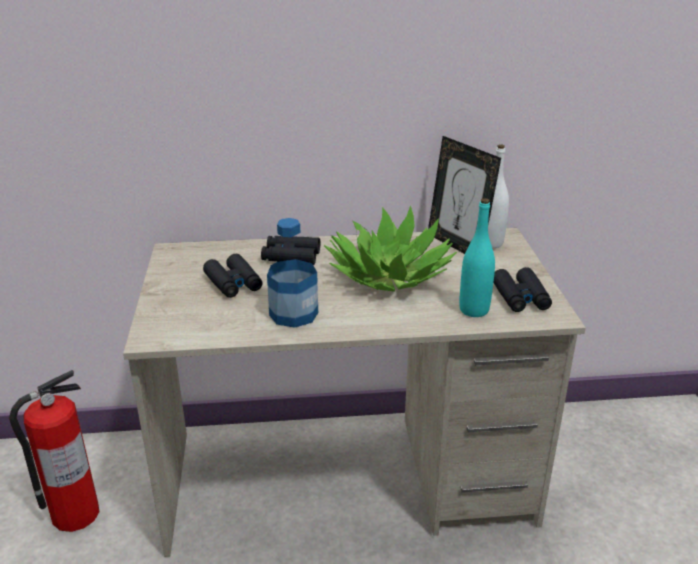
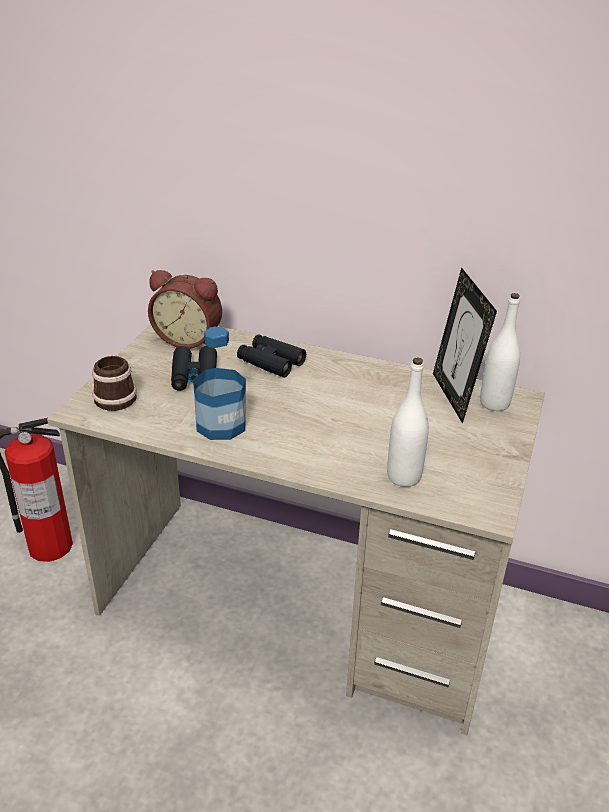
camera: 25 degrees right, 5 degrees up
potted plant [324,206,457,292] -> none
turquoise bottle [459,198,495,317] -> white bottle [387,357,429,487]
black binoculars [493,267,552,312] -> none
none -> mug [92,354,137,411]
none -> alarm clock [148,270,222,349]

